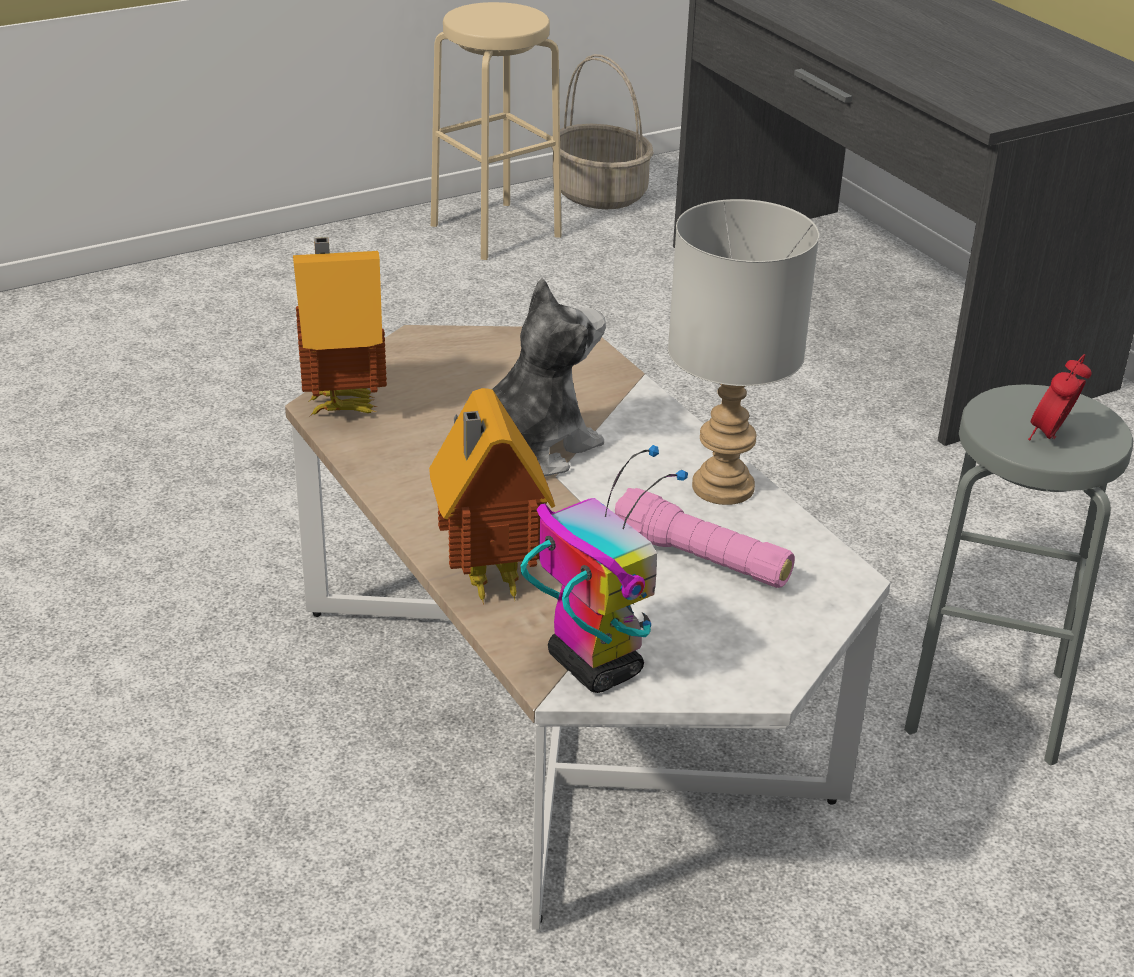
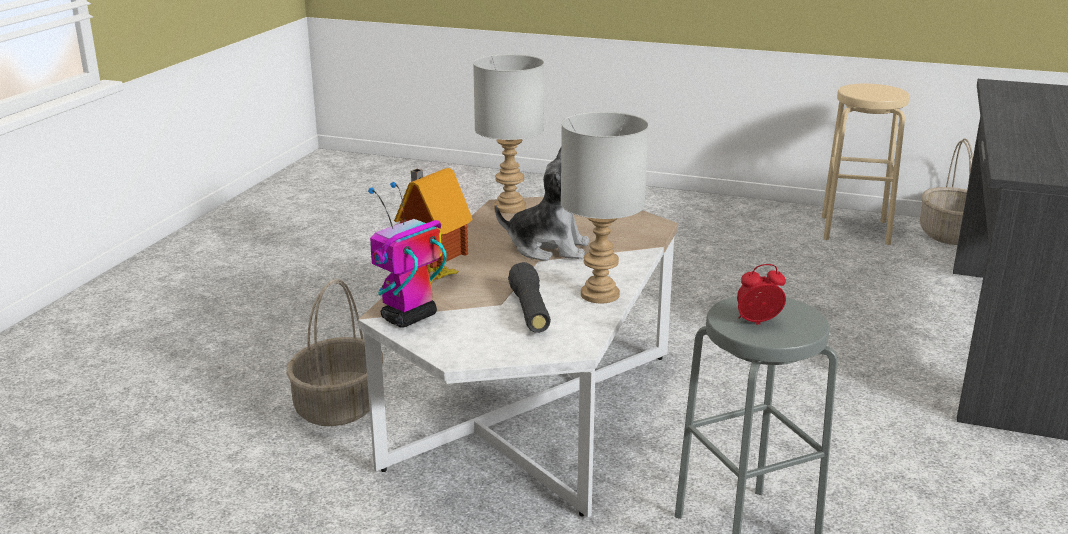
camera: 50 degrees right, 10 degrees down
toy house [293,237,387,416] -> grey table lamp [473,54,544,213]
toy robot [521,445,688,693] -> toy robot turned 150 degrees counterclockwise [368,182,447,328]
pink flashlight [615,488,795,588] -> black flashlight [508,262,551,333]
none -> basket [286,279,383,426]

